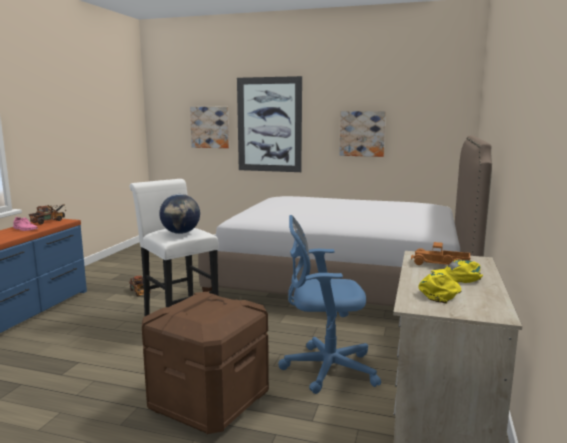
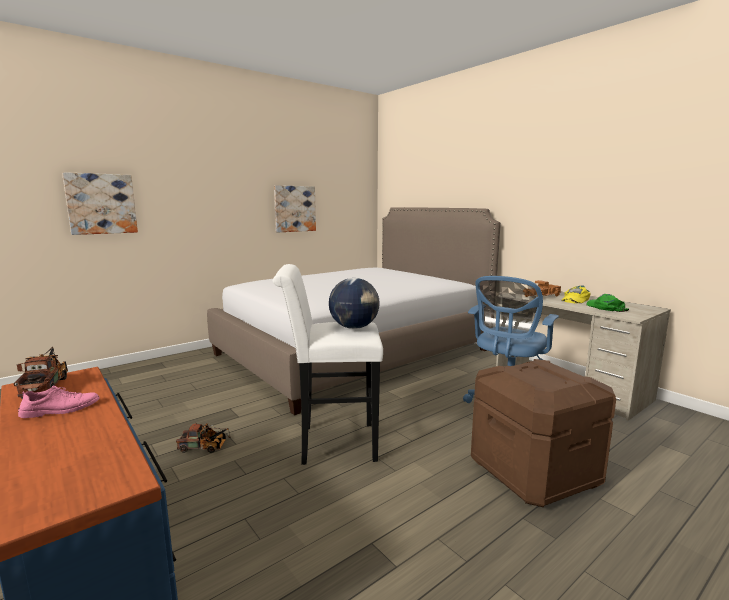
camera: 55 degrees left, 0 degrees up
picture [237,76,302,172] -> none
yellow cap [418,273,461,304] -> green cap [586,294,629,312]

